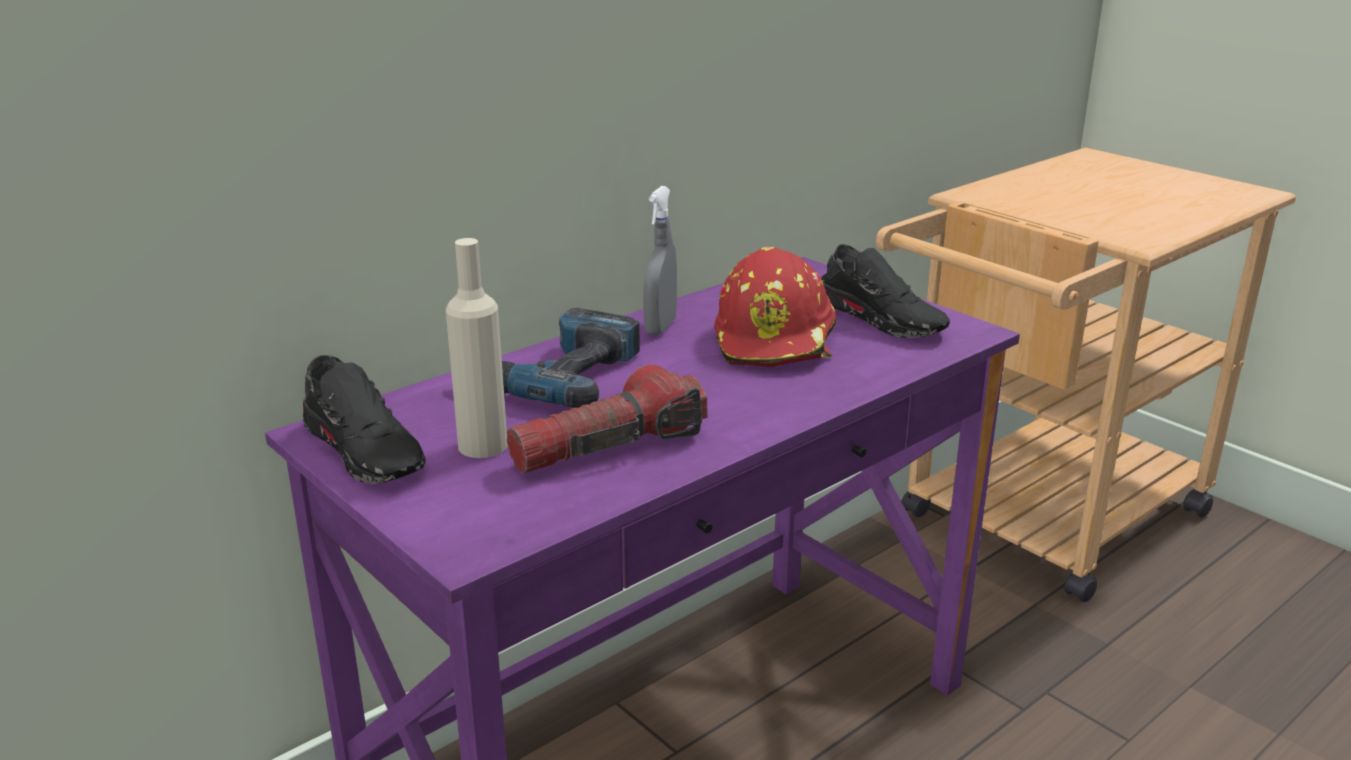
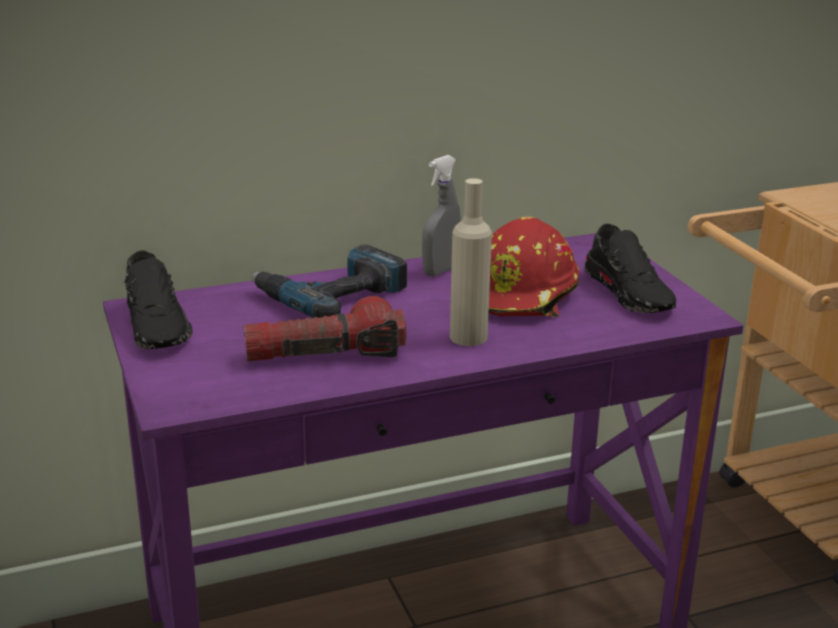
camera: 20 degrees right, 0 degrees up
beige bottle [446,238,508,458] -> beige bottle moved to [450,178,492,346]

